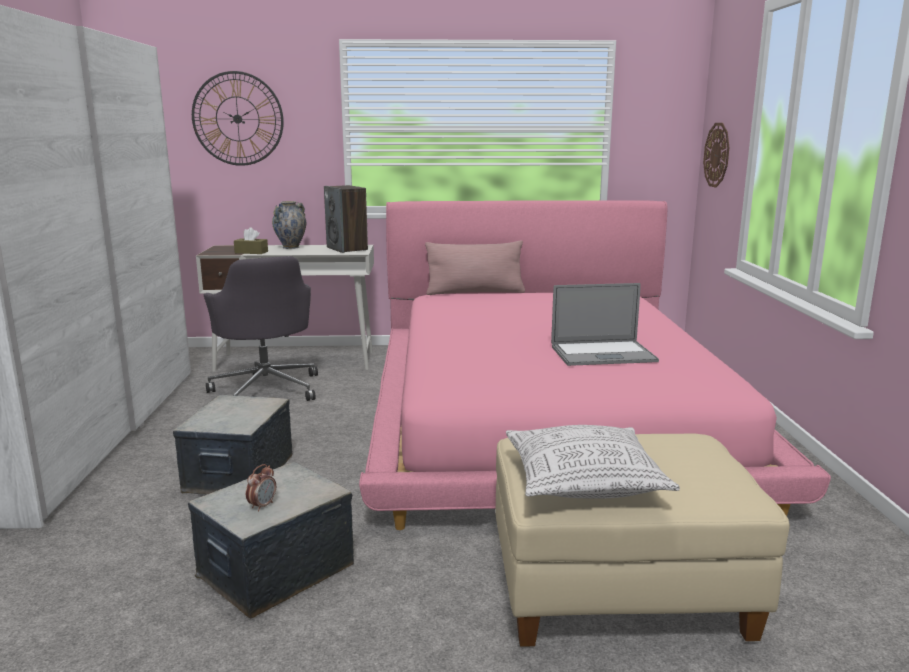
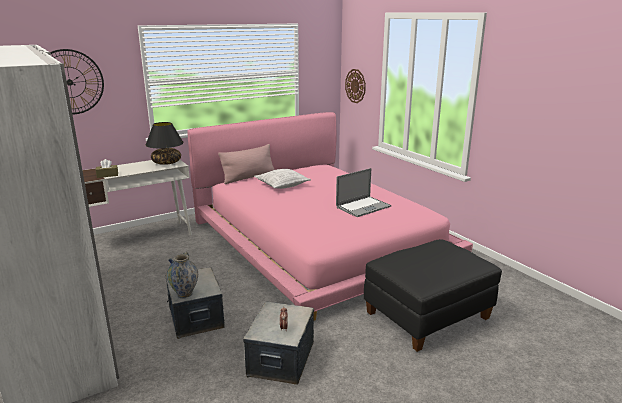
camera: 30 degrees left, 5 degrees up
grey office chair [204,256,318,401] -> none
vase [272,201,306,249] -> vase moved to [167,252,198,299]
speaker [324,185,368,253] -> black table lamp [146,122,184,165]
beige ottoman [496,434,790,647] -> black ottoman [364,239,502,352]
pillow [506,425,680,498] -> pillow moved to [254,169,311,189]

